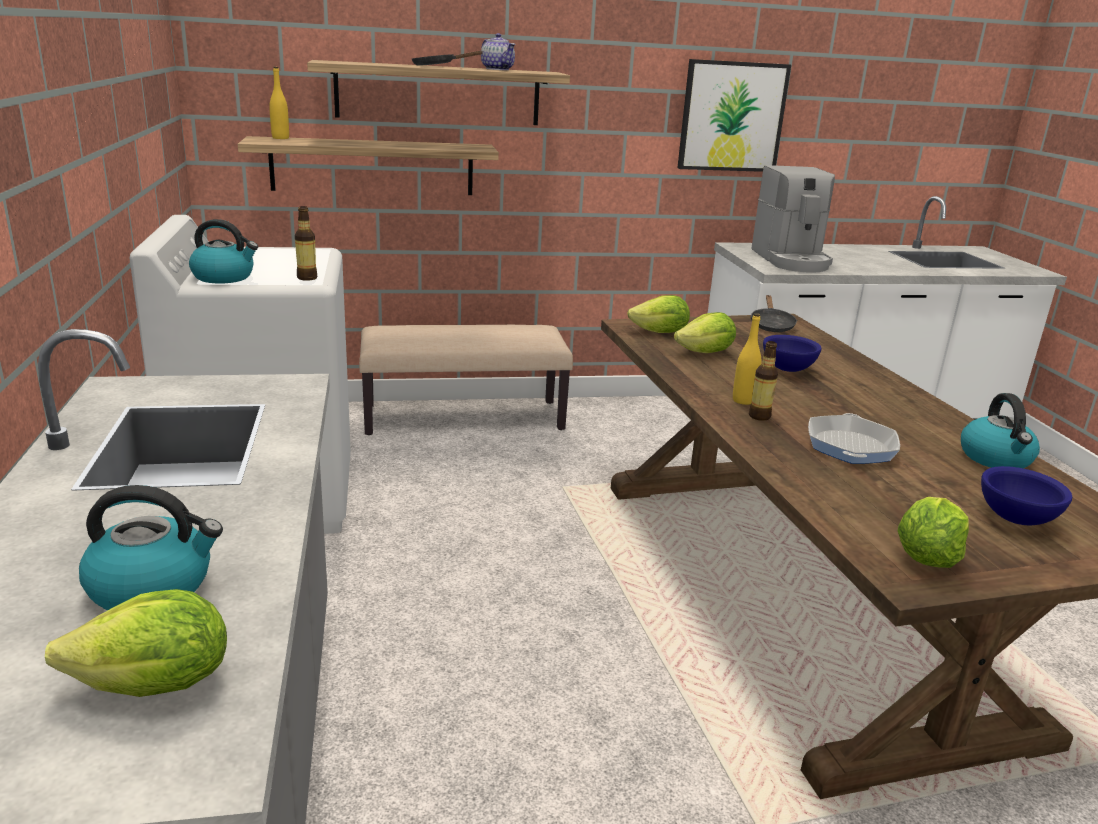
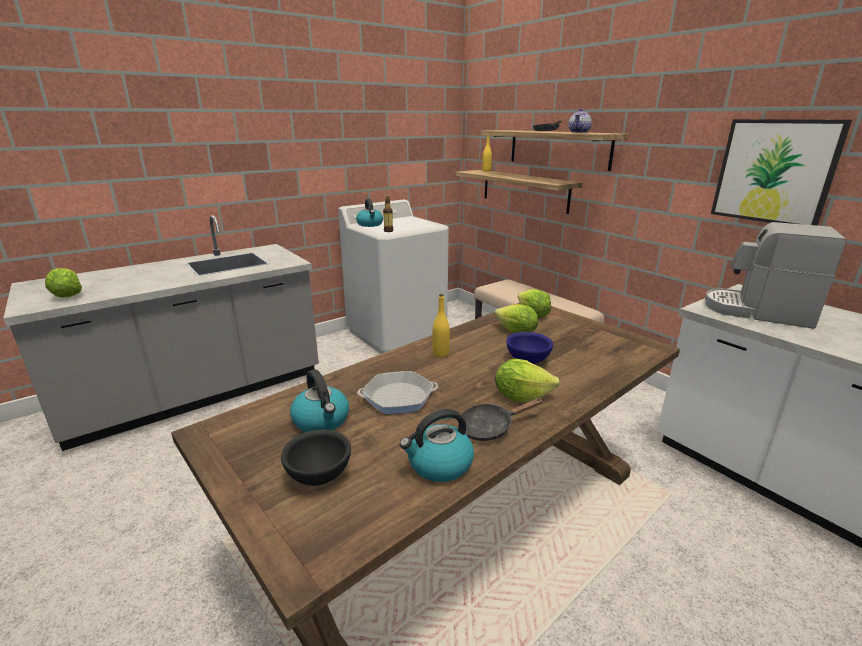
camera: 65 degrees right, 0 degrees up
kettle [79,485,223,610] -> kettle moved to [290,370,349,432]
bottle [749,341,778,421] -> none
black frying pan [750,295,797,332] -> black frying pan moved to [458,398,543,441]
coffee machine [751,165,835,273] -> coffee machine turned 60 degrees clockwise [705,222,847,329]
lettuce [898,497,969,568] -> lettuce moved to [495,359,560,402]
blue bowl [981,466,1072,525] -> black bowl [281,430,351,486]

